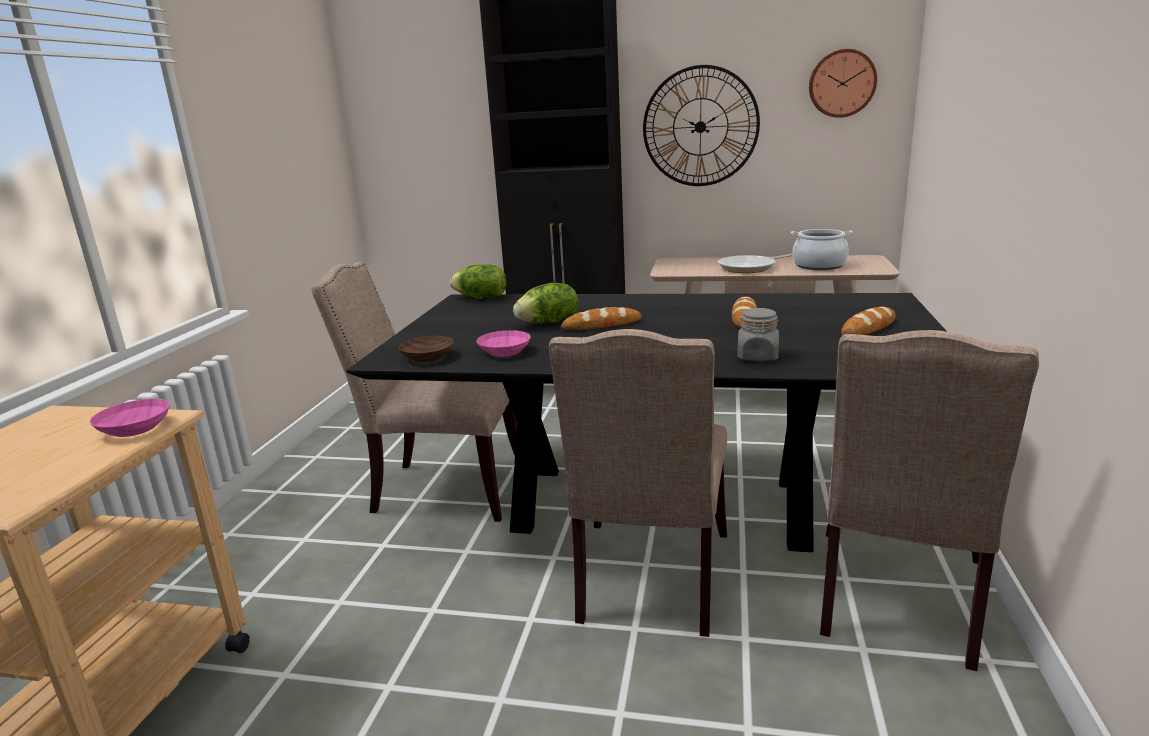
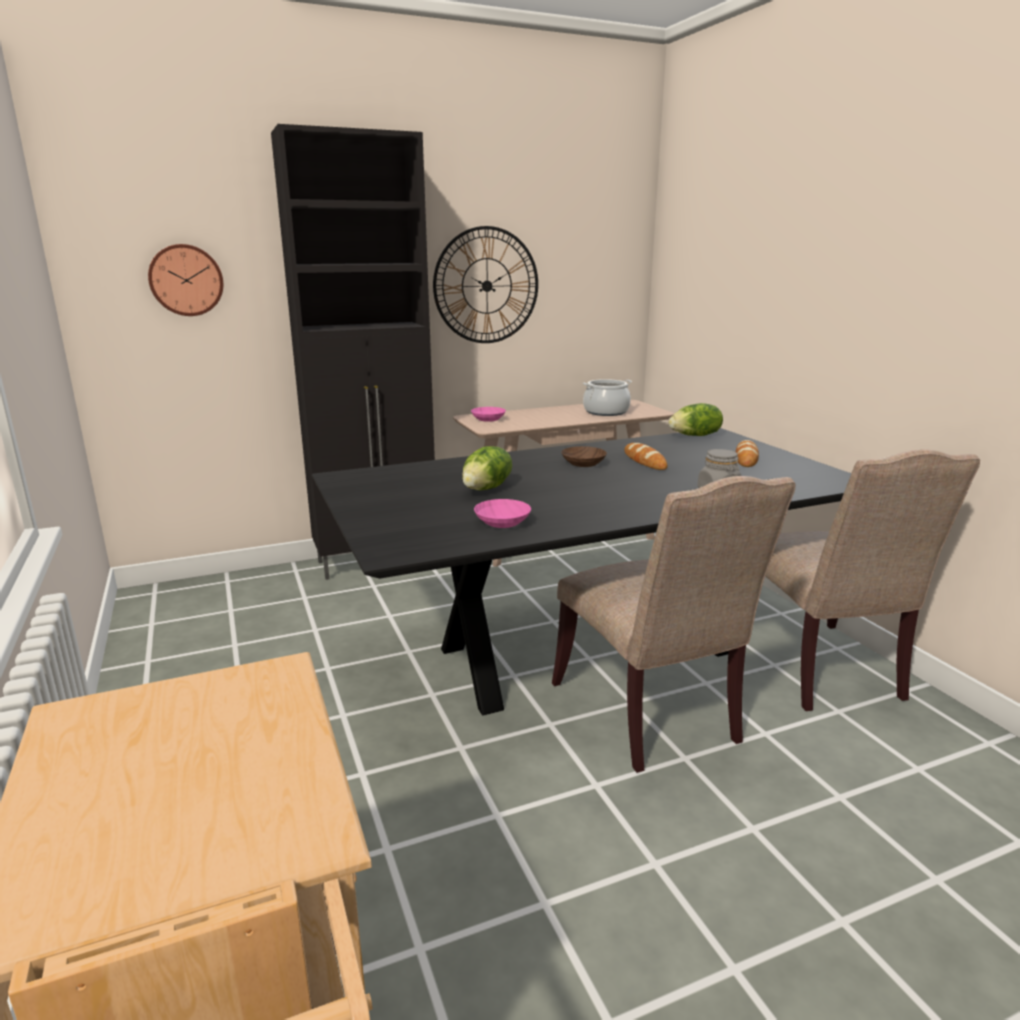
camera: 35 degrees left, 0 degrees up
pink bowl [90,399,170,437] -> pink bowl moved to [471,407,506,422]
beige chair [311,261,517,522] -> none
brown bowl [399,336,454,362] -> brown bowl moved to [561,446,607,467]
lettuce [450,264,507,299] -> lettuce moved to [669,403,723,436]
bread [561,307,642,330] -> none
frying pan [718,254,792,273] -> none
wall clock [809,49,877,118] -> wall clock moved to [148,244,223,316]

